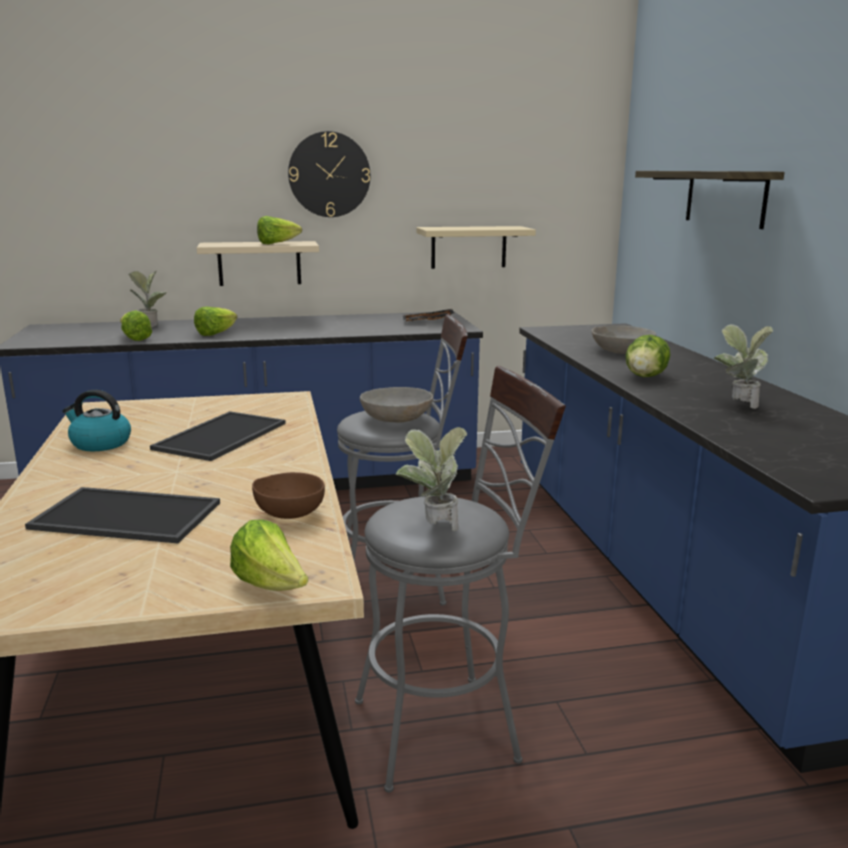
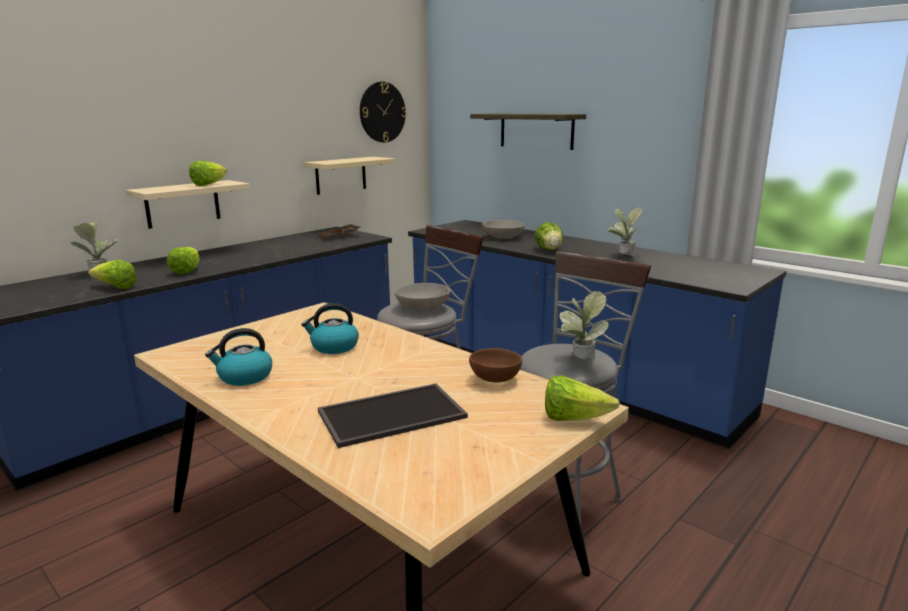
camera: 35 degrees left, 0 degrees up
tray [150,411,286,461] -> kettle [301,303,359,354]
wall clock [288,131,370,217] -> wall clock moved to [360,82,407,143]

